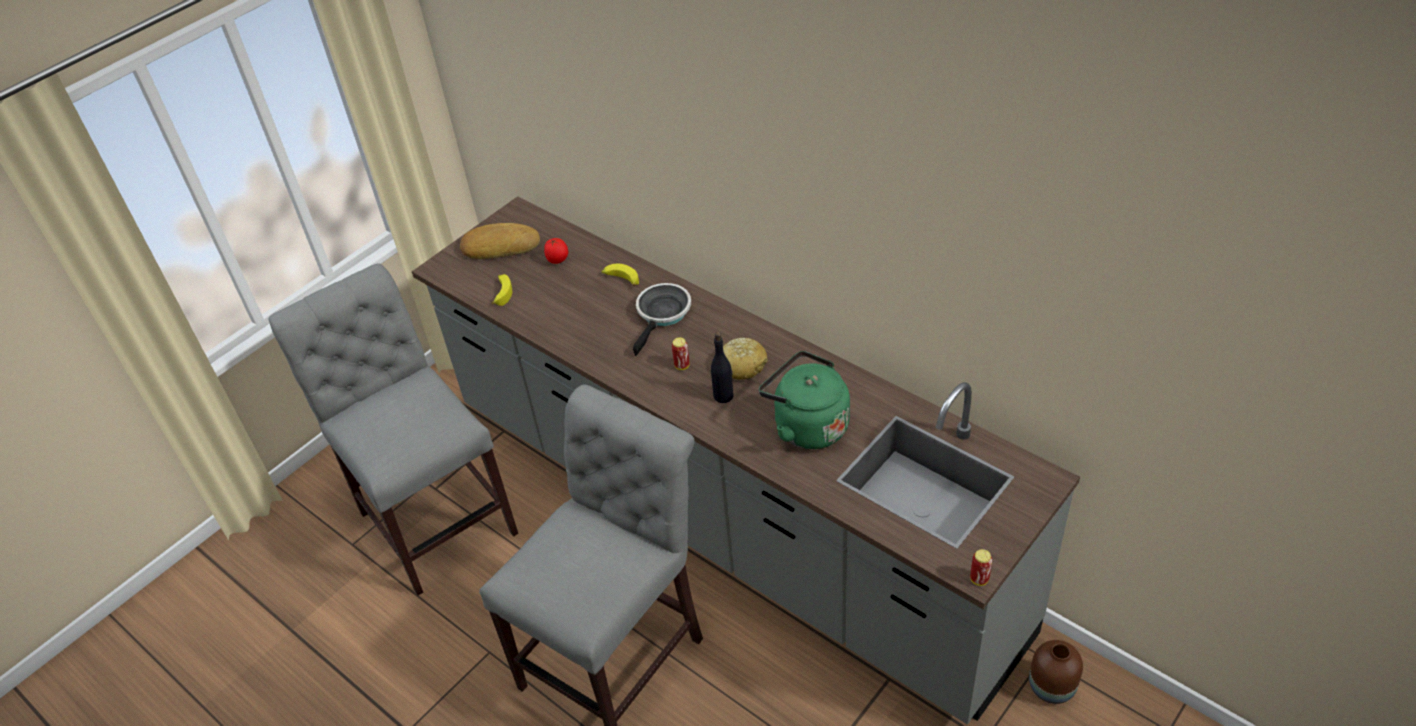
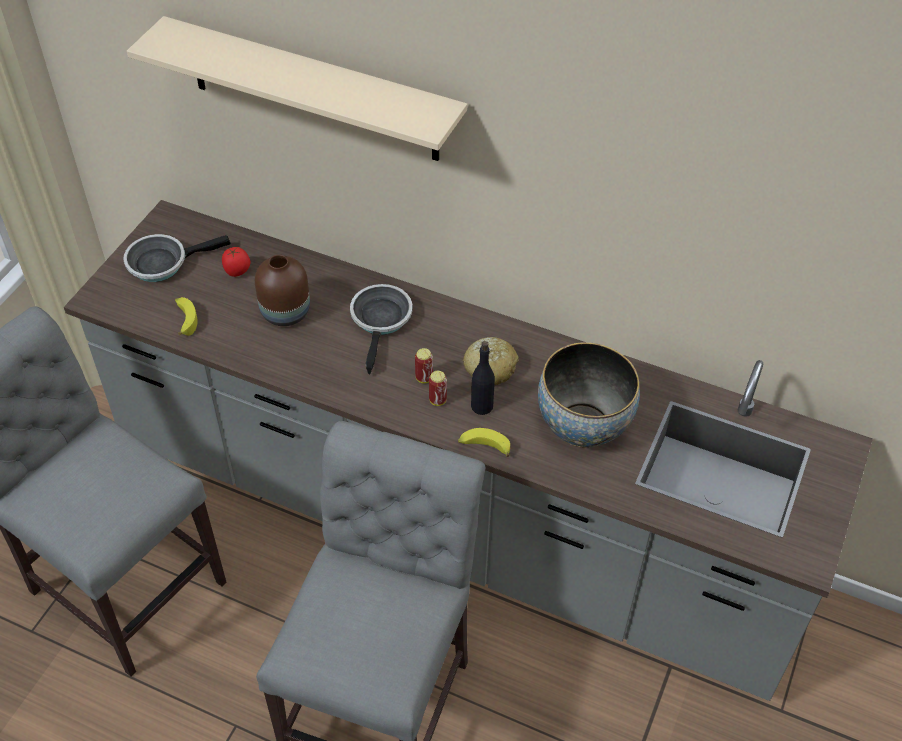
camera: 20 degrees left, 5 degrees up
bread [460,223,540,259] -> frying pan [123,234,231,282]
banana [601,263,639,286] -> banana moved to [458,428,510,457]
green kettle [759,351,850,449] -> bowl [538,342,640,448]
can [970,549,992,586] -> can moved to [429,371,447,406]
brown vase [1029,640,1083,704] -> brown vase moved to [255,254,310,326]
none -> beige shelf [127,16,467,161]

